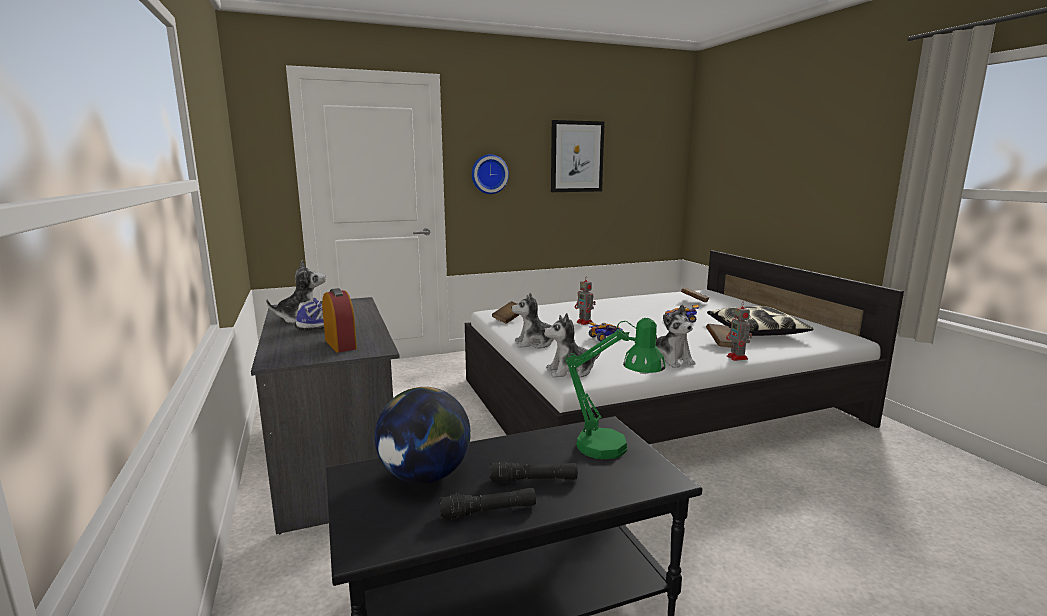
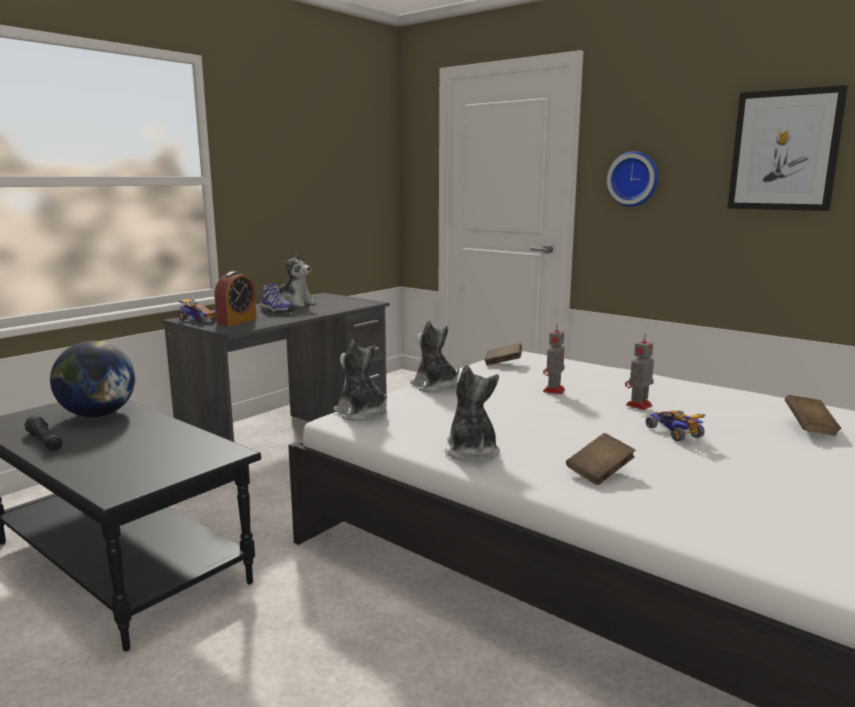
camera: 60 degrees right, 0 degrees up
black flashlight [490,461,578,484] -> none
green table lamp [565,318,666,459] -> none
toy car [589,322,623,342] -> toy car moved to [178,298,216,324]
plush toy [656,304,695,368] -> plush toy turned 135 degrees clockwise [445,365,500,460]
pillow [707,306,814,336] -> none
toy robot [726,302,752,361] -> toy robot moved to [625,334,654,410]

